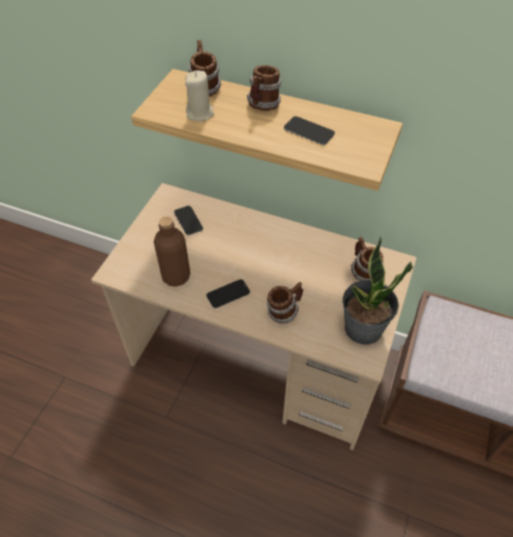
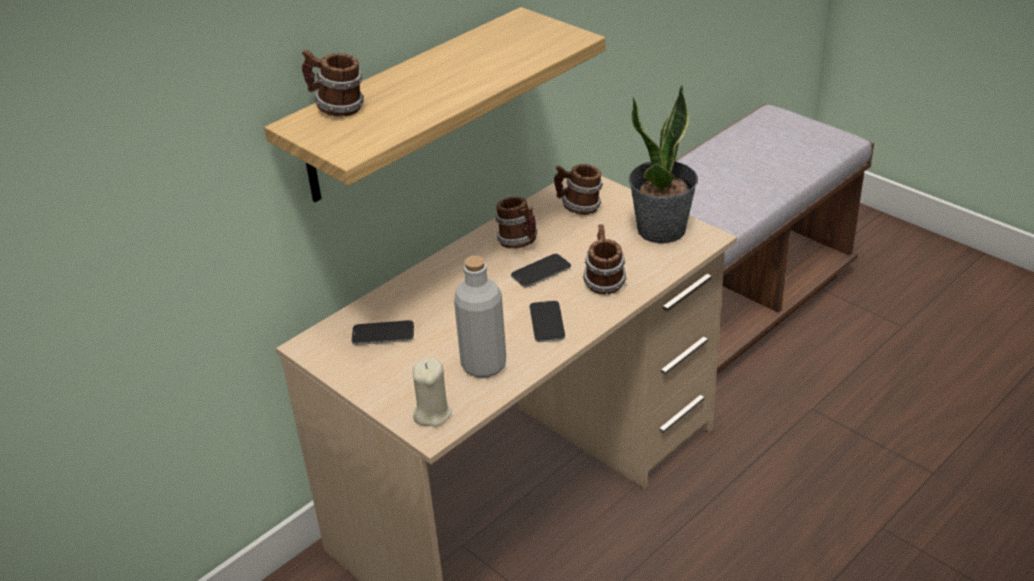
camera: 65 degrees left, 15 degrees down
brown bottle [154,217,190,287] -> grey bottle [454,256,506,378]
beige candle [185,70,214,121] -> beige candle moved to [413,358,452,427]
mug [247,65,281,111] -> mug moved to [495,197,538,249]
phone [284,116,335,145] -> phone moved to [511,254,571,288]

